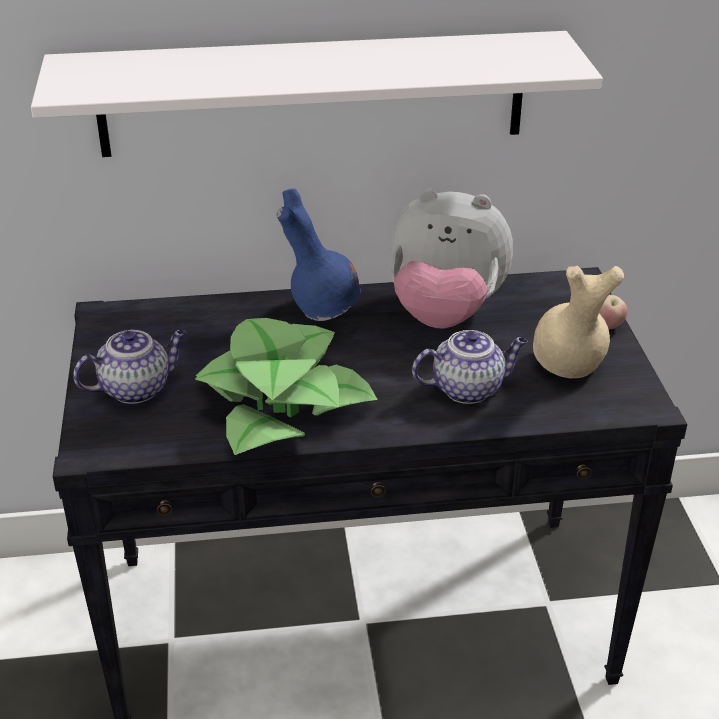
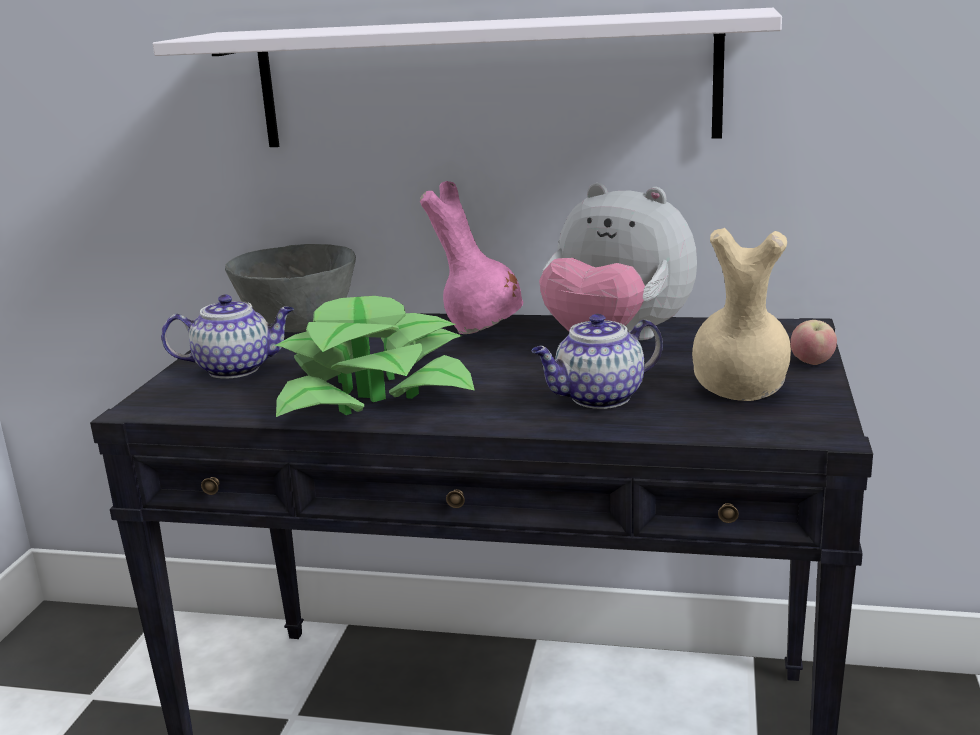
camera: 20 degrees right, 15 degrees down
blue vase [277,188,360,321] -> pink vase [420,181,523,334]
teapot [412,330,527,404] -> teapot turned 150 degrees clockwise [531,314,663,409]
none -> grey bowl [225,244,356,332]

